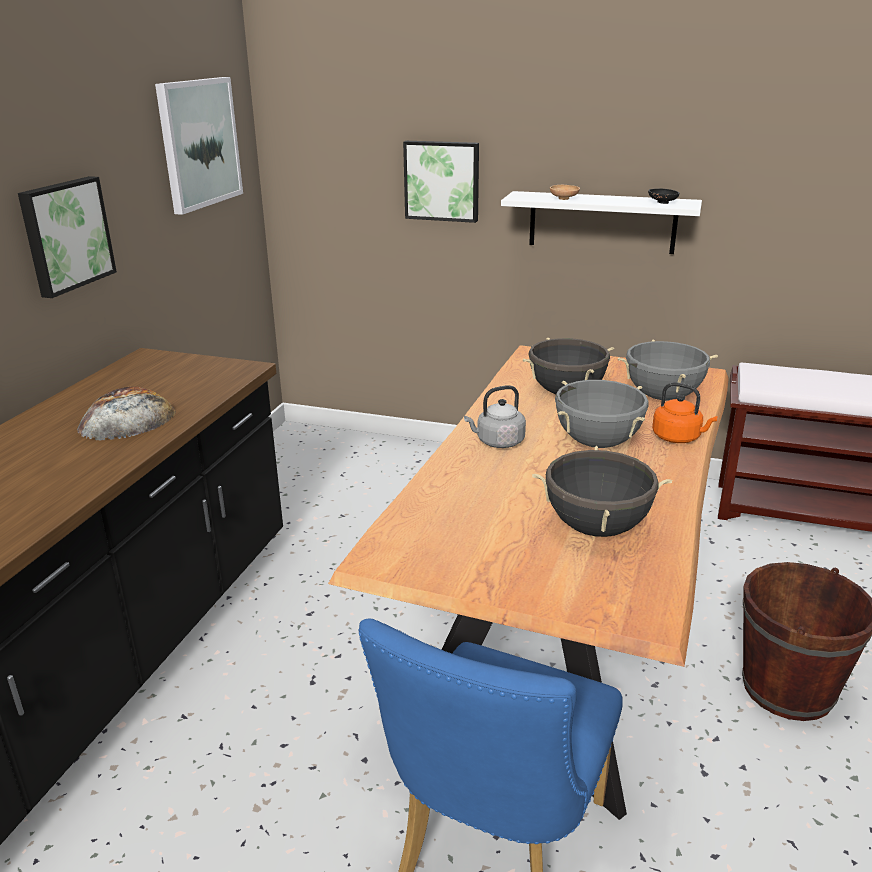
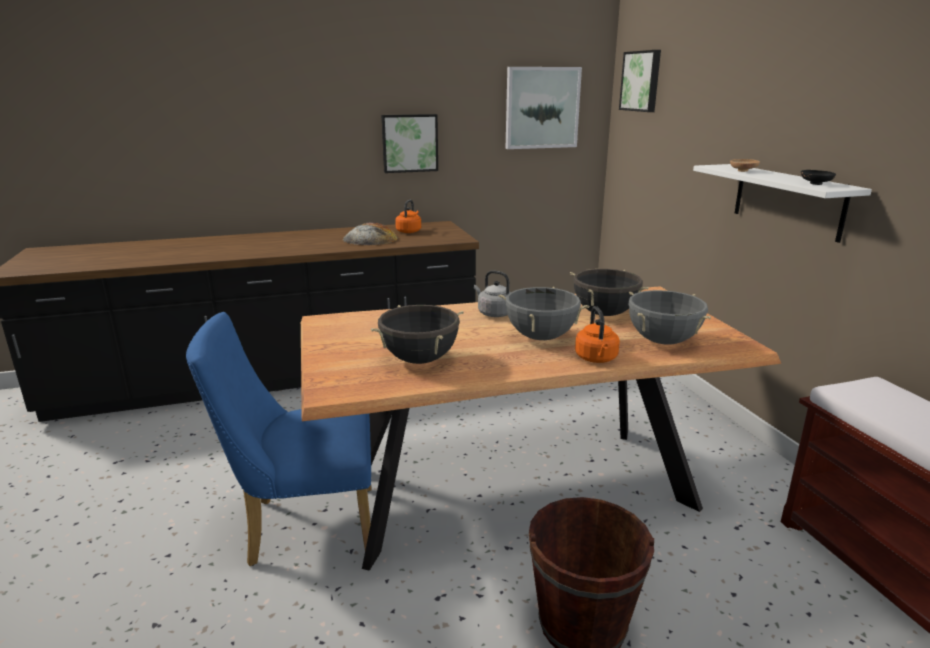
camera: 55 degrees right, 5 degrees down
picture [403,141,479,223] -> picture moved to [619,50,661,112]
none -> orange kettle [395,200,421,233]

